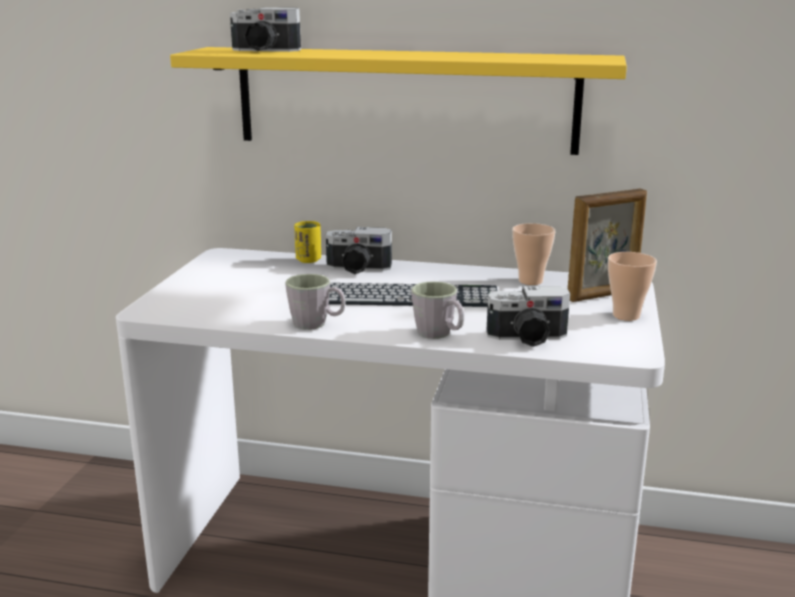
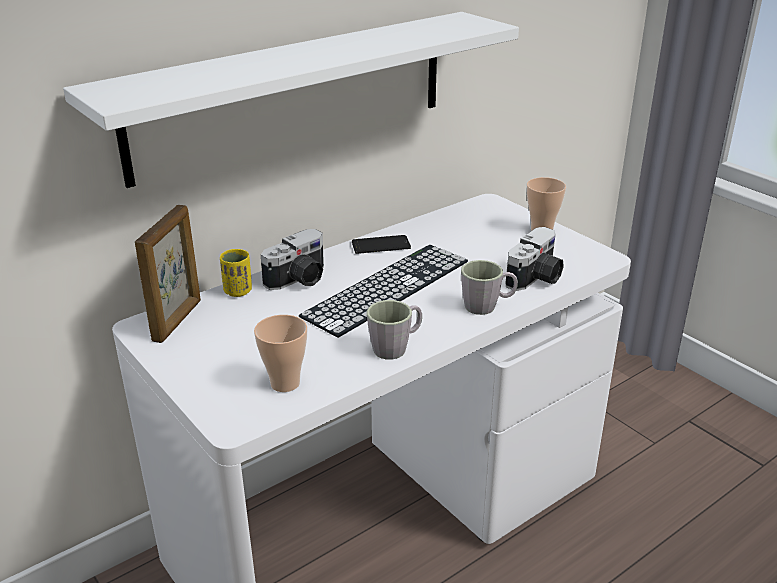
camera: 50 degrees left, 10 degrees up
yellow shelf [170,47,627,155] -> white shelf [63,12,519,188]
camera [230,7,301,52] -> none
cup [512,223,555,285] -> cup moved to [254,315,307,392]
picture frame [568,189,647,302] -> picture frame moved to [135,205,201,343]
none -> phone [352,235,411,254]

